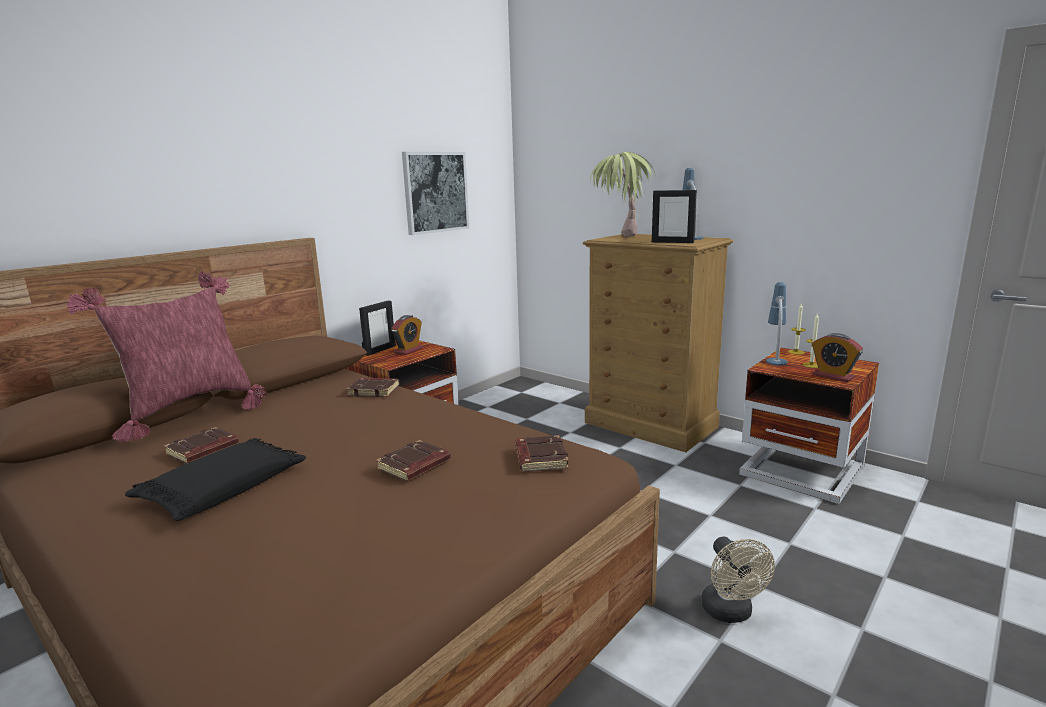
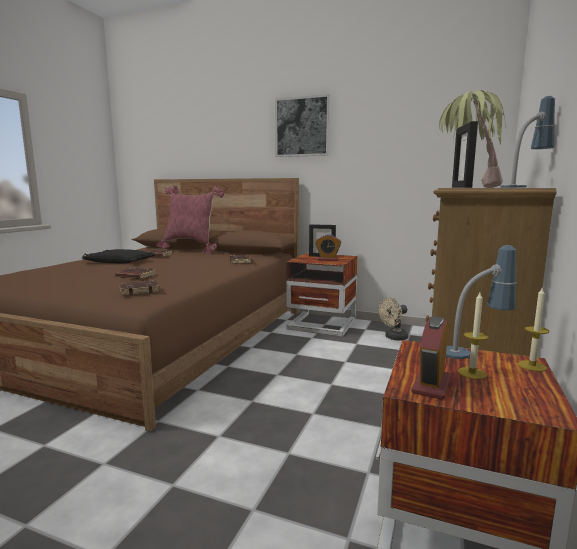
camera: 70 degrees right, 5 degrees down
picture [402,152,469,235] -> picture moved to [275,94,330,157]
beige fan [701,537,775,623] -> beige fan moved to [379,297,409,341]

